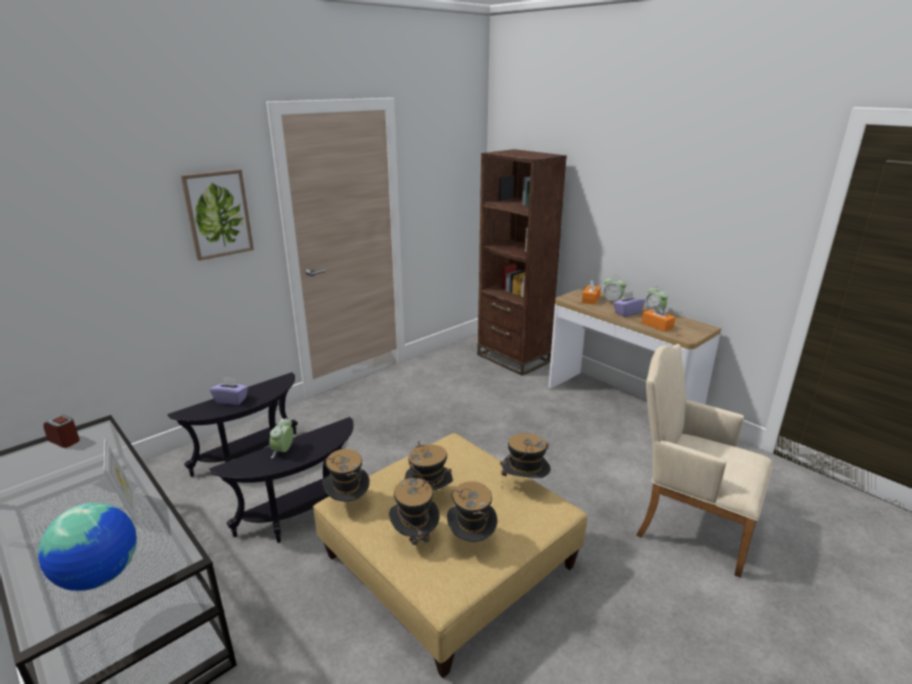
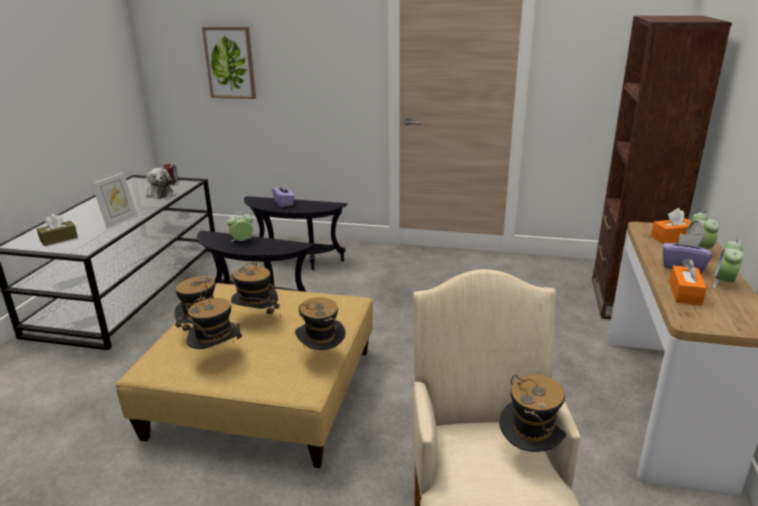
camera: 55 degrees right, 0 degrees up
globe [38,503,137,591] -> brown tissue box [37,214,78,246]
picture [181,169,254,261] -> picture moved to [202,27,256,99]
hat [322,449,370,502] -> hat moved to [499,375,566,452]
none -> plush toy [146,168,175,199]

